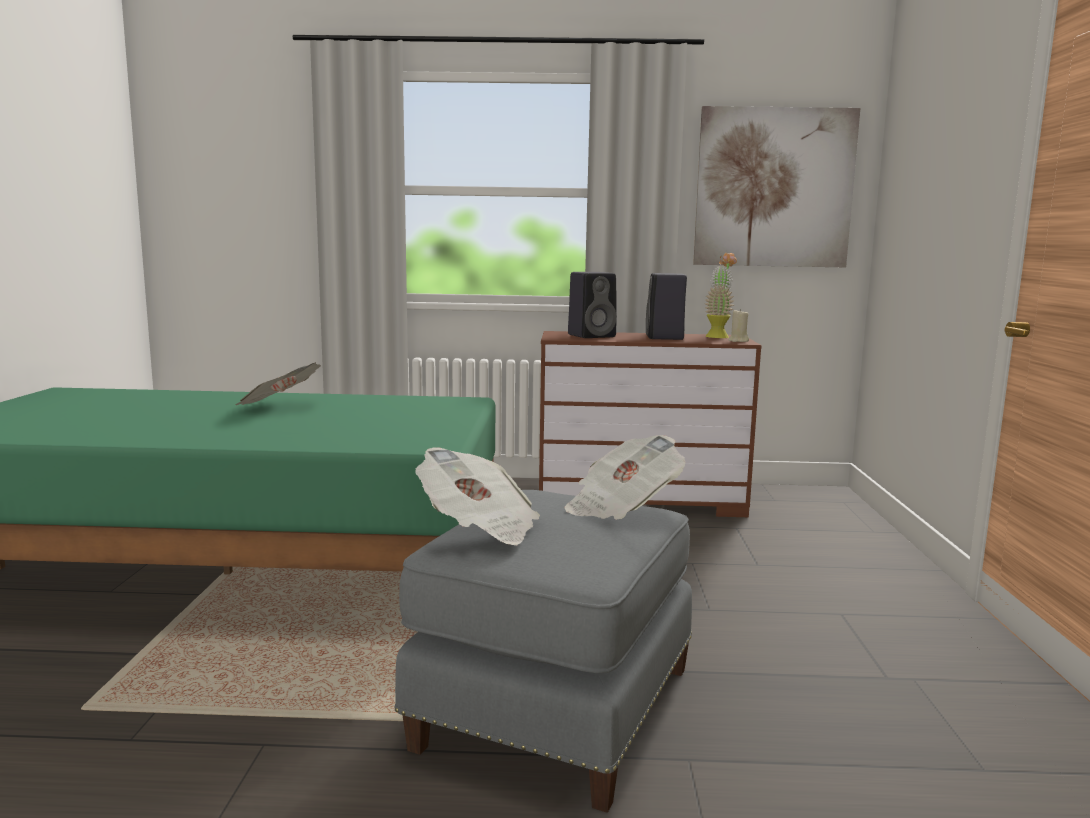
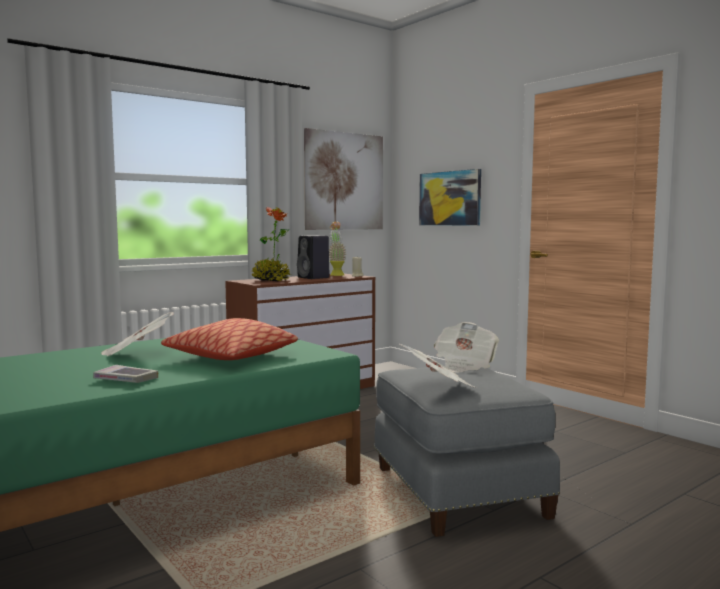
camera: 40 degrees left, 5 degrees down
black speaker [568,272,617,338] -> potted plant [252,207,291,281]
none -> book [93,365,158,383]
none -> pillow [161,318,298,360]
none -> picture [419,169,481,226]

